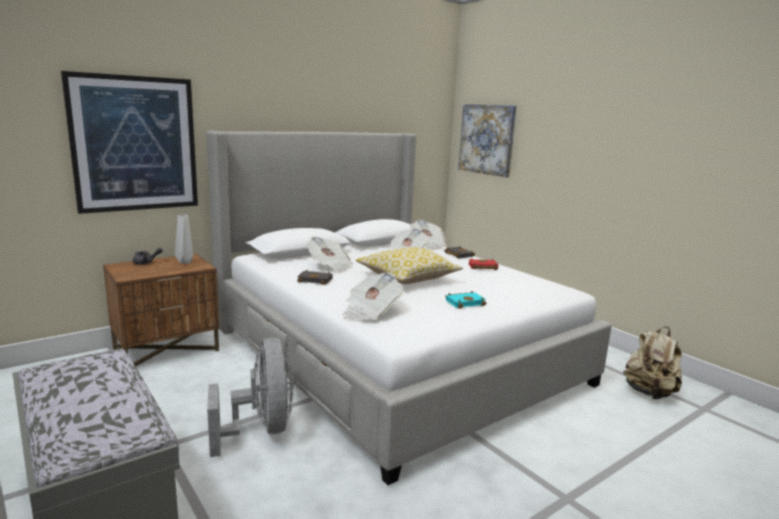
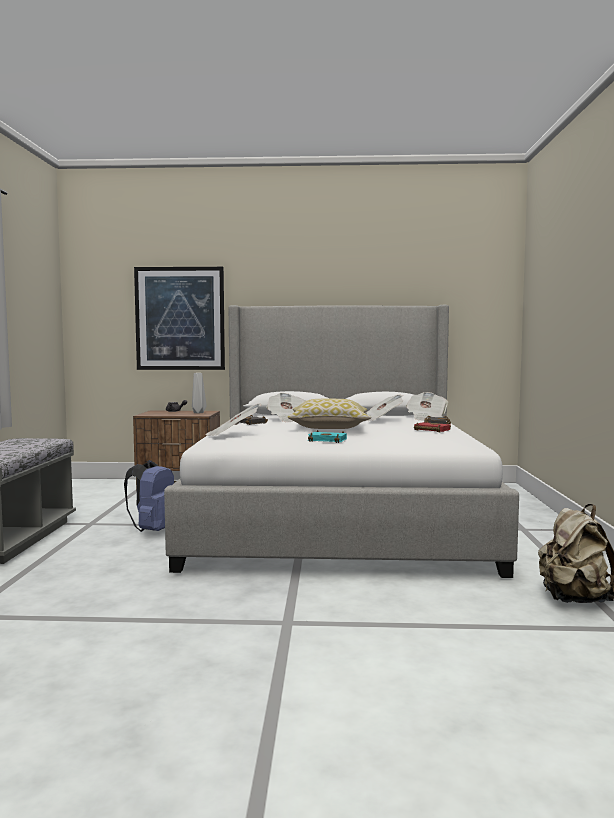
camera: 40 degrees right, 10 degrees down
grey fan [207,338,294,457] -> blue backpack [124,460,174,532]
picture [458,104,517,177] -> none

